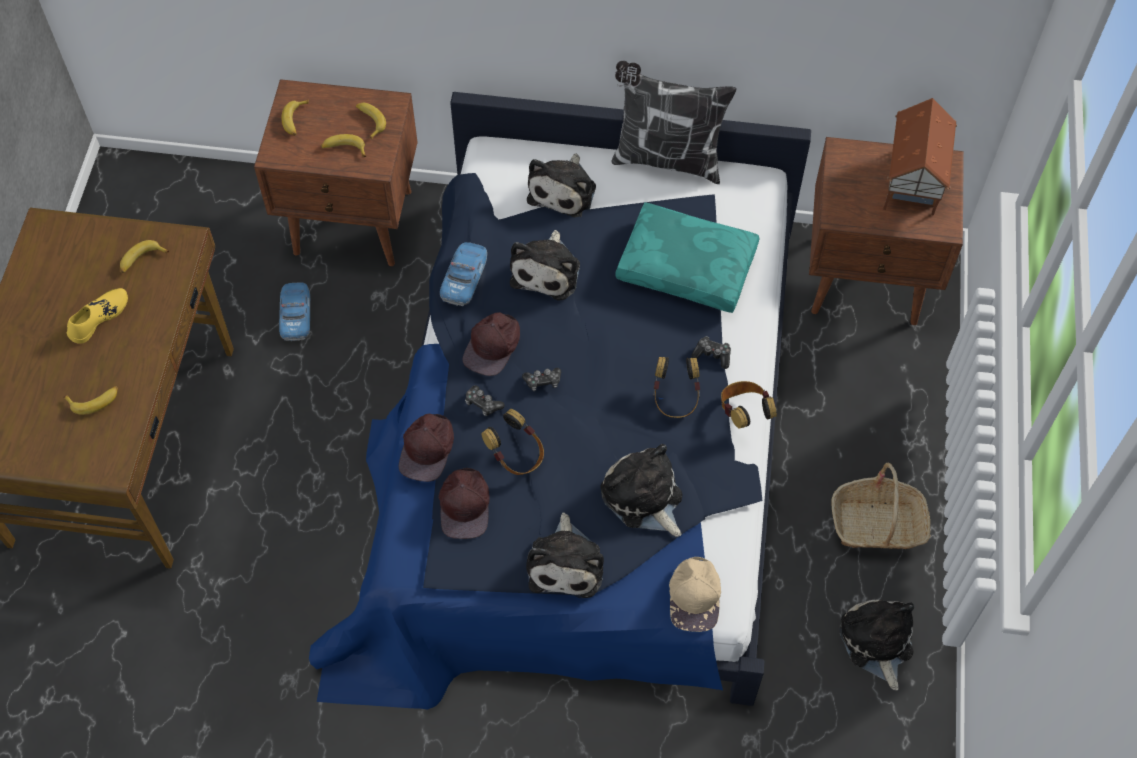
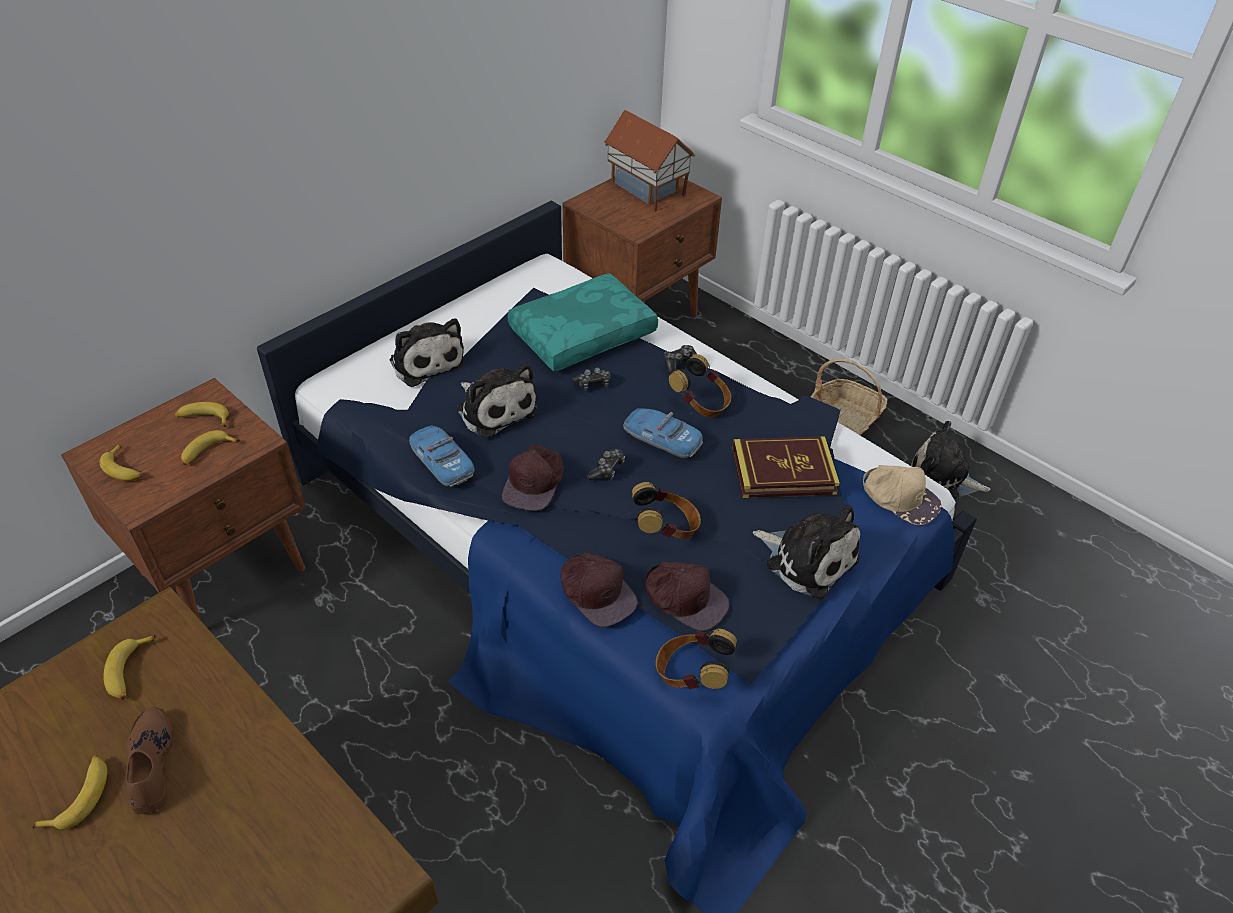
camera: 55 degrees left, 15 degrees down
banana [63,386,118,415] -> banana moved to [32,755,107,830]
yellow shoe [66,288,128,344] -> brown shoe [126,707,174,814]
toy car [279,282,310,341] -> toy car moved to [623,408,703,458]
brown cap [463,312,520,376] -> brown cap turned 45 degrees clockwise [502,445,564,511]
game controller [465,385,505,416] -> game controller moved to [572,367,611,391]
plush toy [601,444,682,537] -> book [732,436,840,498]
pillow [611,61,736,184] -> none
headphones [721,381,777,429] -> headphones moved to [656,629,737,689]

